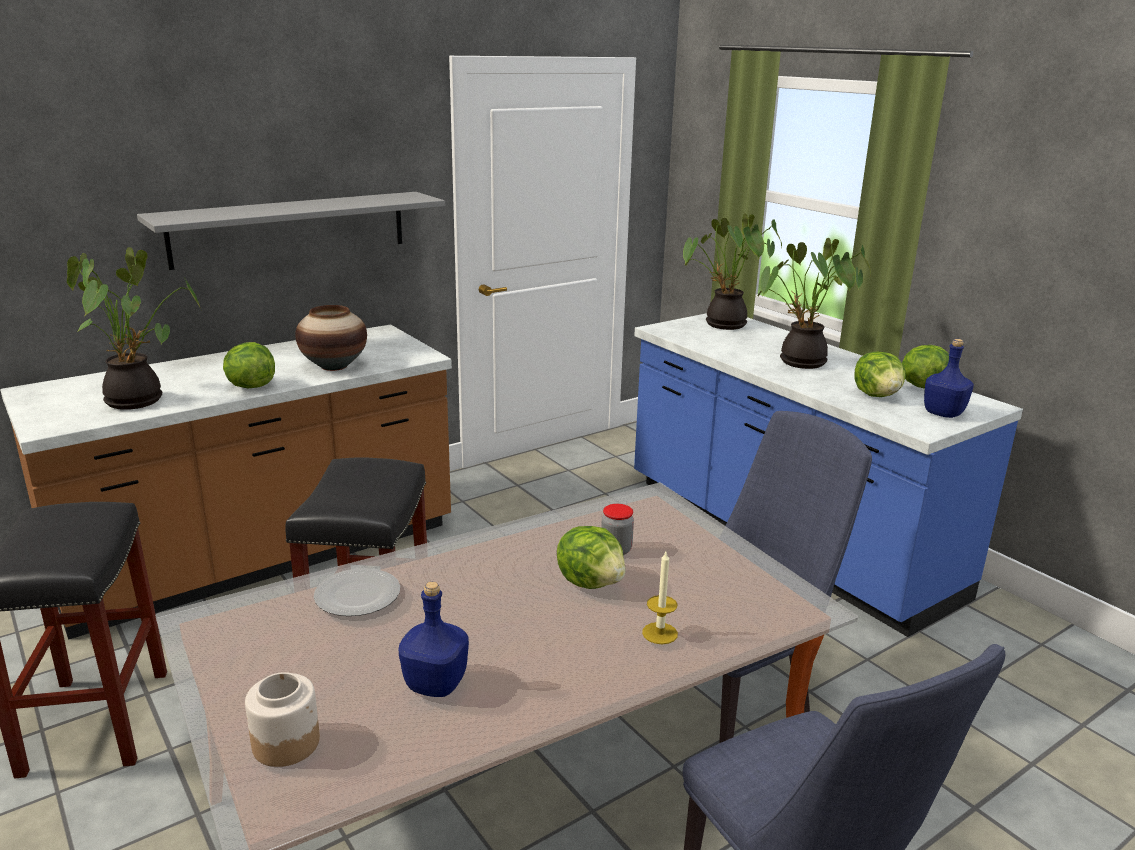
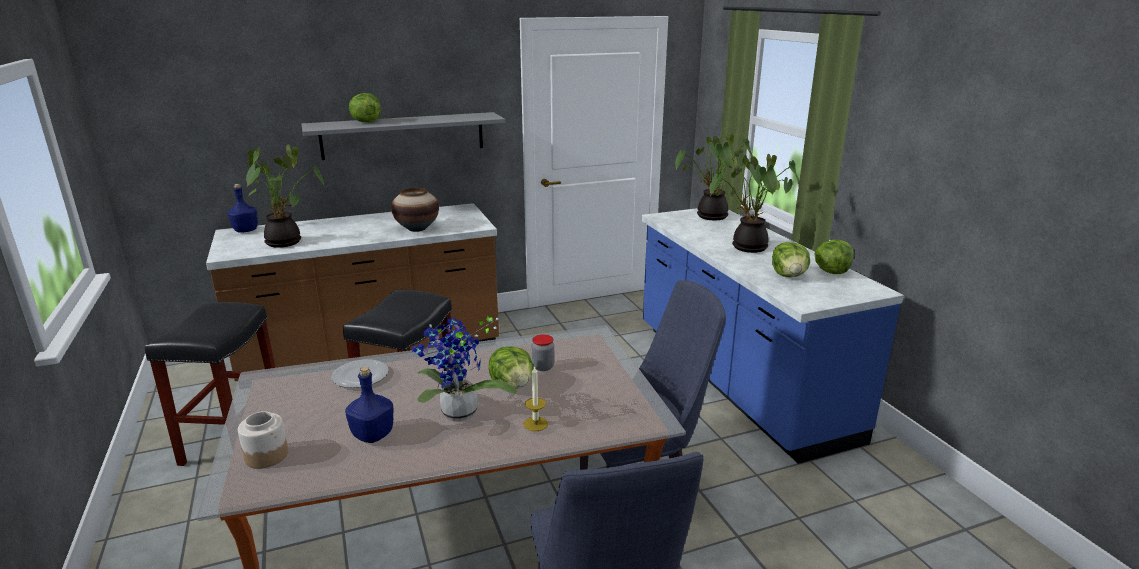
camera: 15 degrees right, 0 degrees up
lettuce [223,342,275,388] -> lettuce moved to [349,93,381,122]
blue bottle [924,339,974,418] -> blue bottle moved to [228,184,258,233]
none -> potted plant [412,316,516,421]

